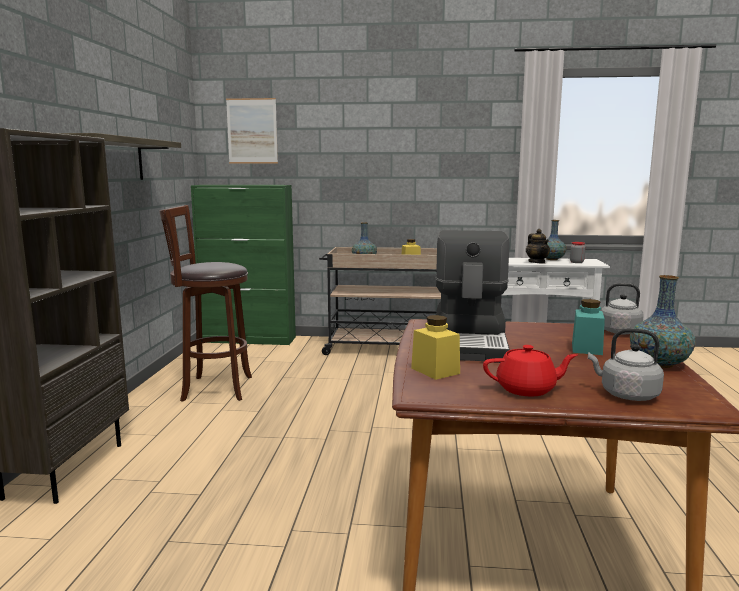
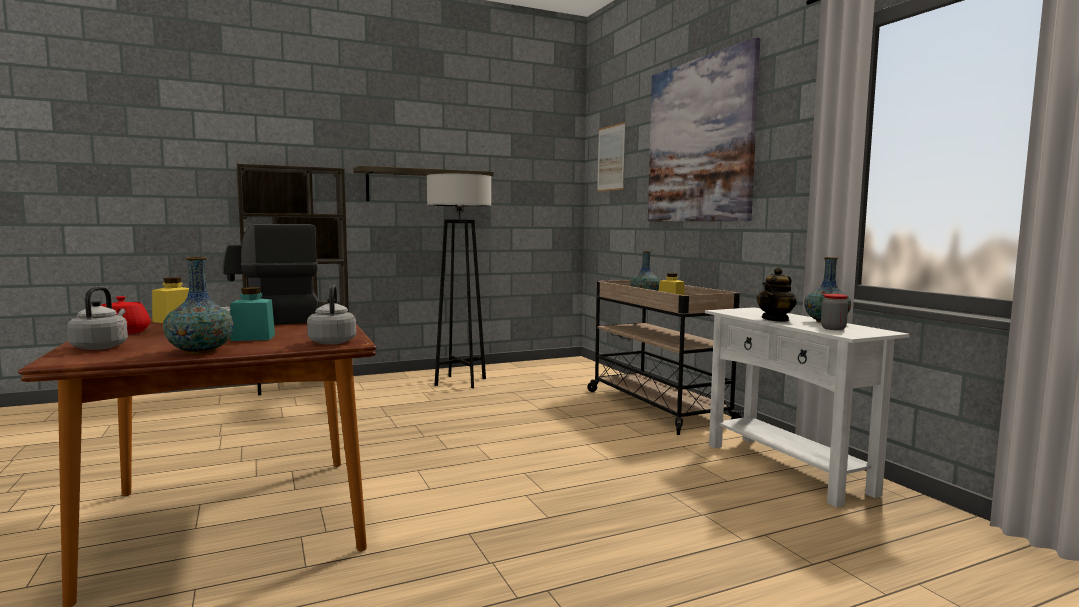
camera: 60 degrees right, 5 degrees down
brown stool [159,205,252,402] -> grey floor lamp [427,174,491,389]
green cabinet [191,185,296,345] -> none
none -> picture [648,37,760,222]

